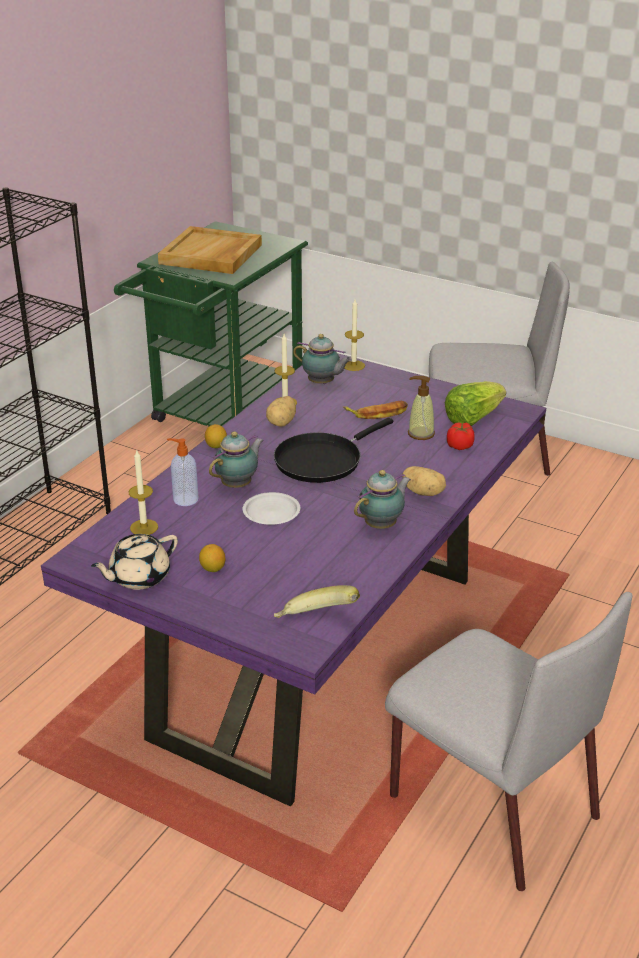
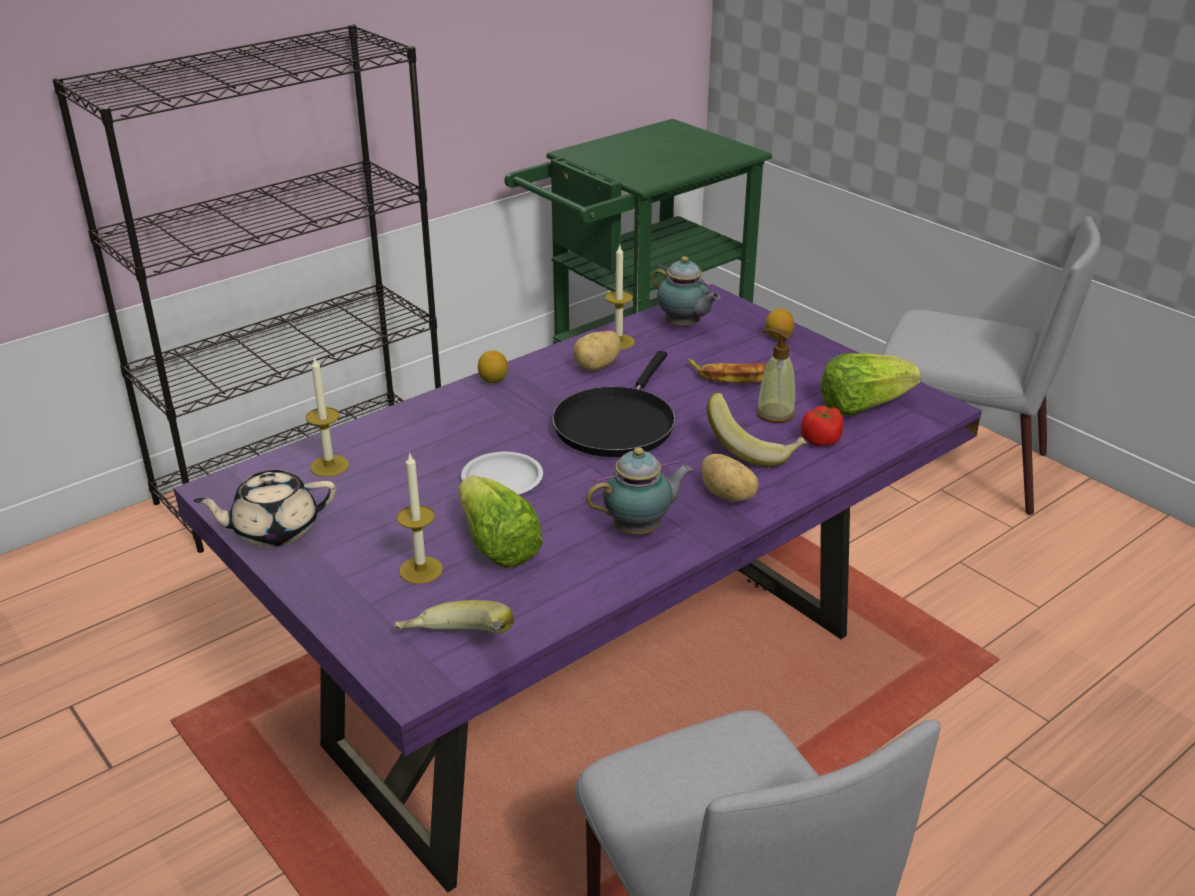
camera: 20 degrees right, 0 degrees up
beige tray [158,226,262,274] -> none
soap dispenser [167,438,198,506] -> none
lemon [199,544,226,572] -> lemon moved to [765,309,794,340]
teapot [209,431,263,488] -> none
black frying pan [274,418,393,483] -> black frying pan turned 45 degrees counterclockwise [552,351,675,457]
candle [345,299,365,371] -> candle moved to [397,452,443,584]
none -> lettuce [458,475,543,568]
none -> banana [707,393,807,467]

